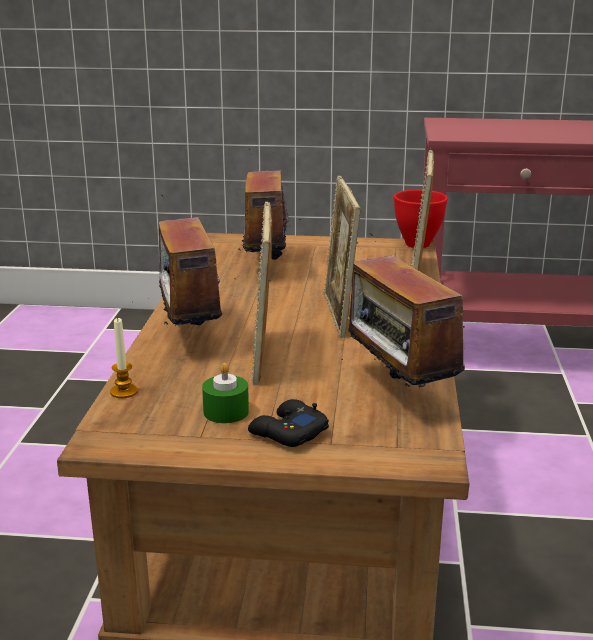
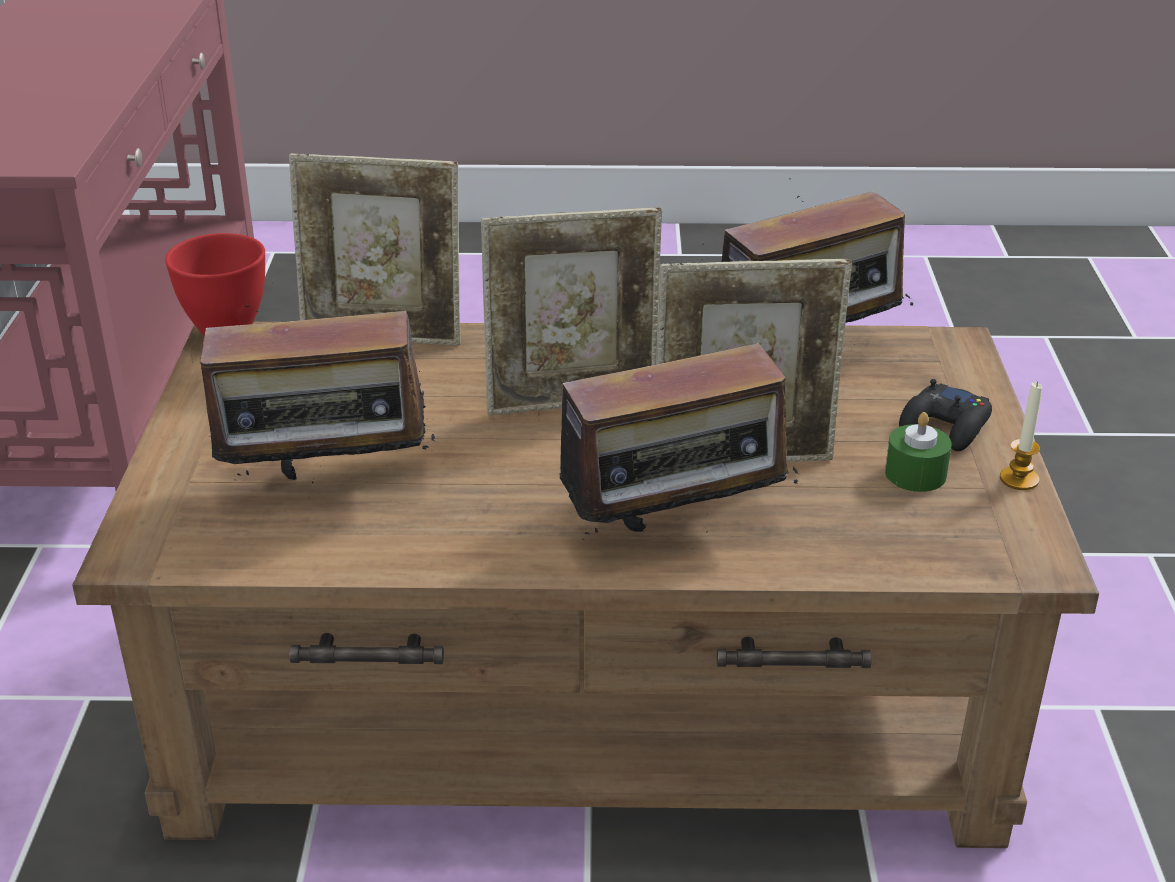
camera: 95 degrees left, 10 degrees up
candle [110,317,138,398] -> candle moved to [1000,381,1042,490]

